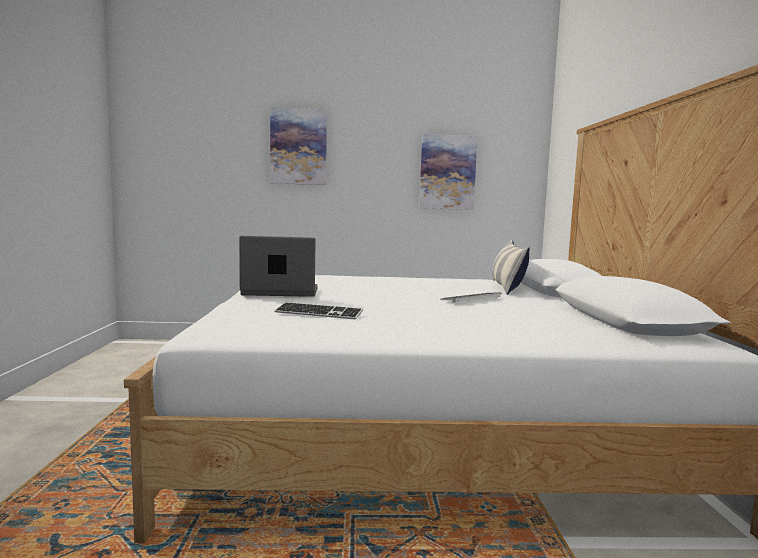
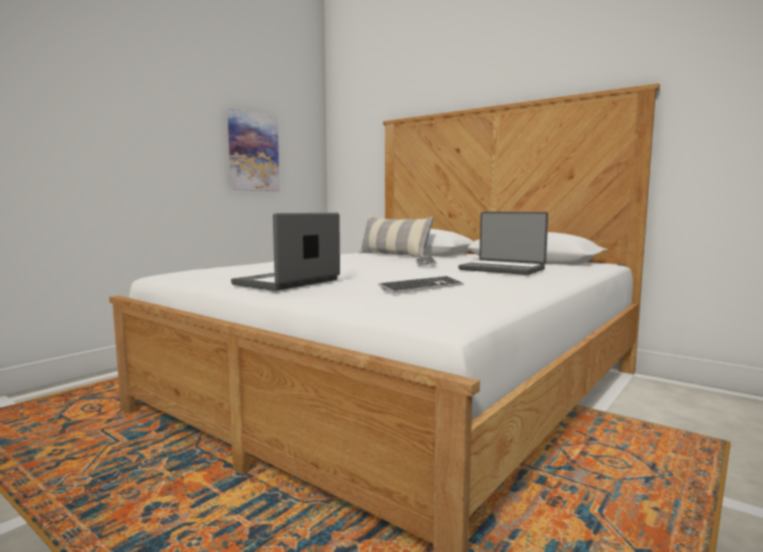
camera: 50 degrees left, 0 degrees up
picture [270,107,327,185] -> none
none -> laptop [458,212,548,275]

